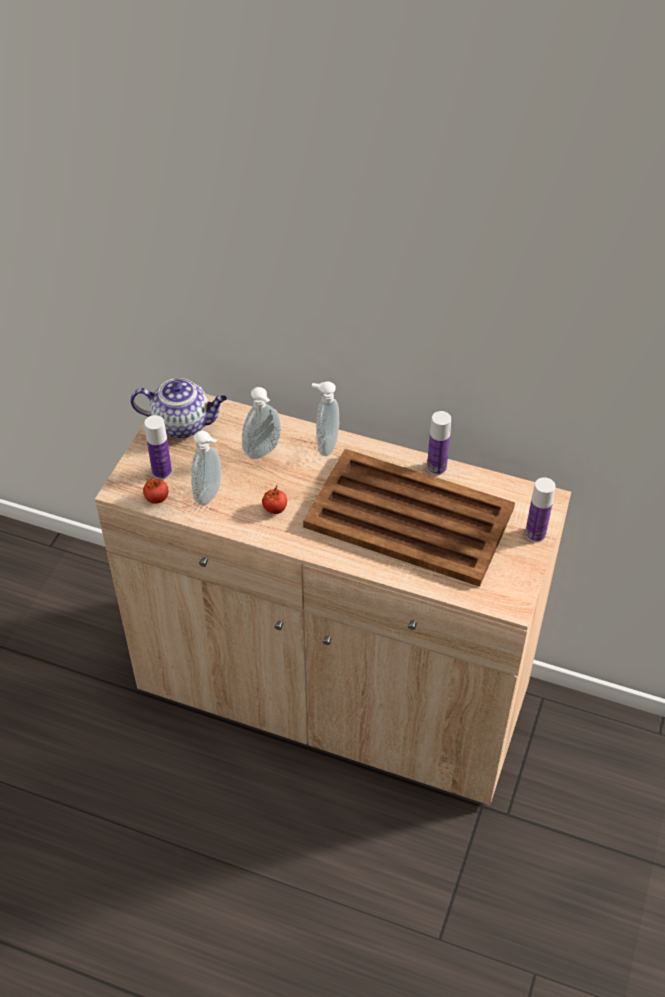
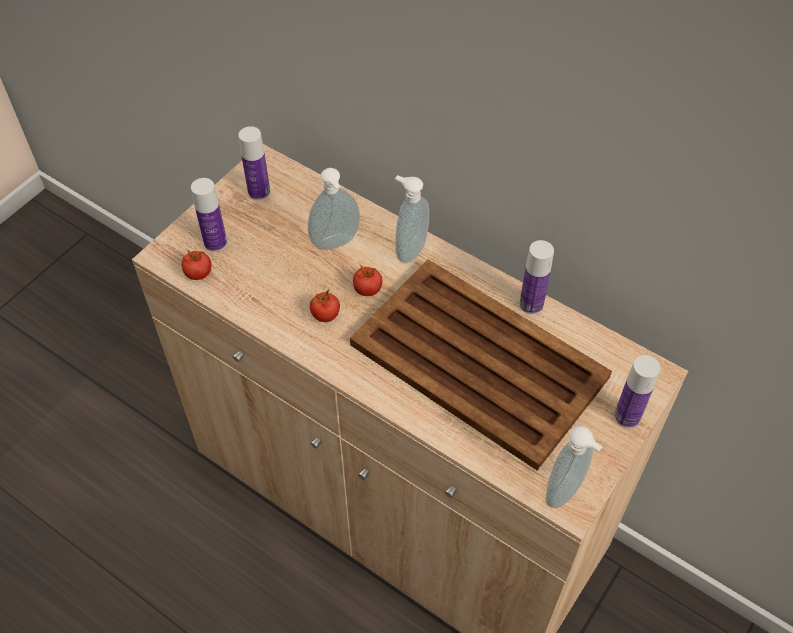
camera: 15 degrees right, 5 degrees up
teapot [130,378,227,439] -> bottle [238,126,270,201]
soap dispenser [191,431,221,506] -> soap dispenser moved to [545,426,602,508]
none -> tomato [353,265,382,296]

